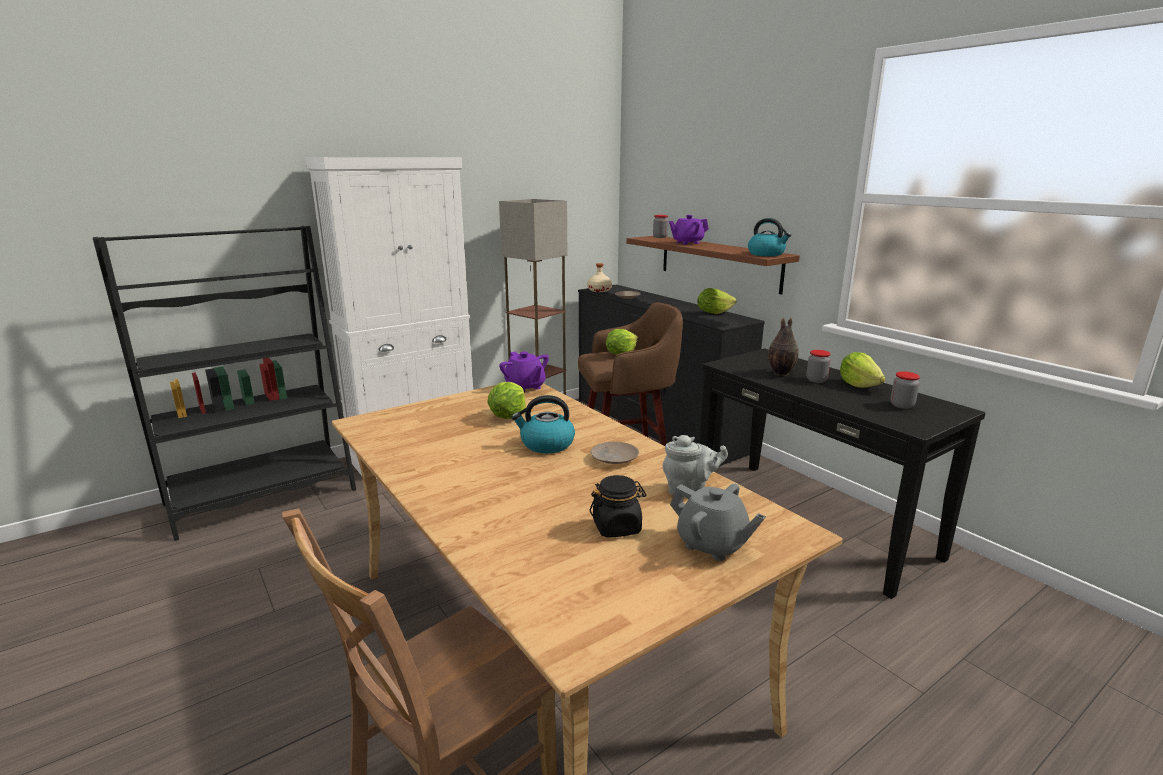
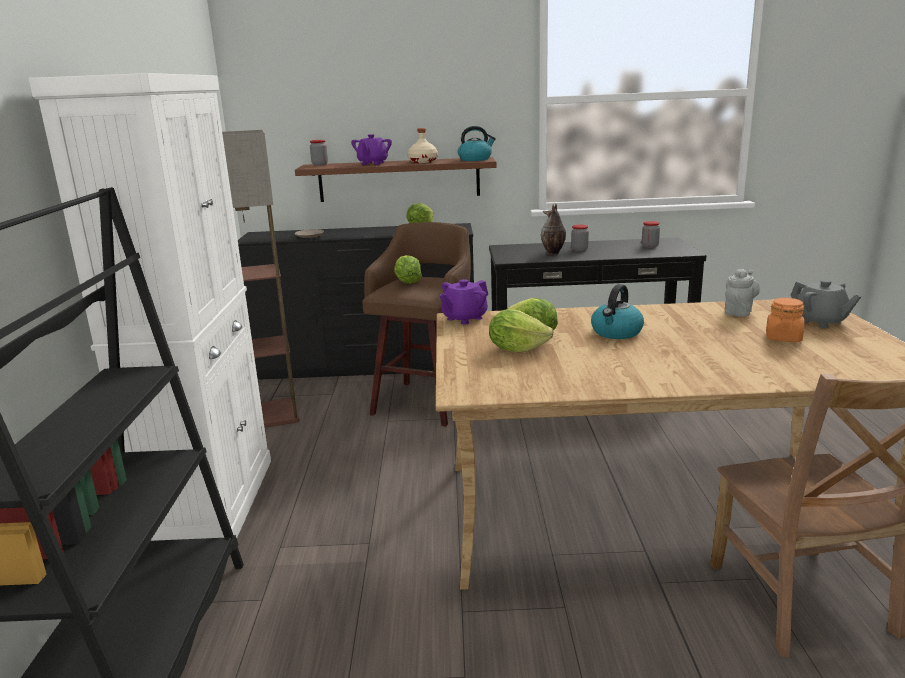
camera: 55 degrees left, 0 degrees up
purple teapot [499,352,549,392] -> purple teapot turned 135 degrees clockwise [440,279,488,325]
beige bottle [587,263,612,292] -> beige bottle moved to [408,128,438,163]
black jar [590,475,646,538] -> orange jar [766,298,804,342]
beige plate [591,442,639,464] -> none
grey teapot [670,484,766,561] -> grey teapot turned 75 degrees clockwise [790,280,861,328]
lettuce [840,352,886,388] -> lettuce moved to [489,309,554,353]

